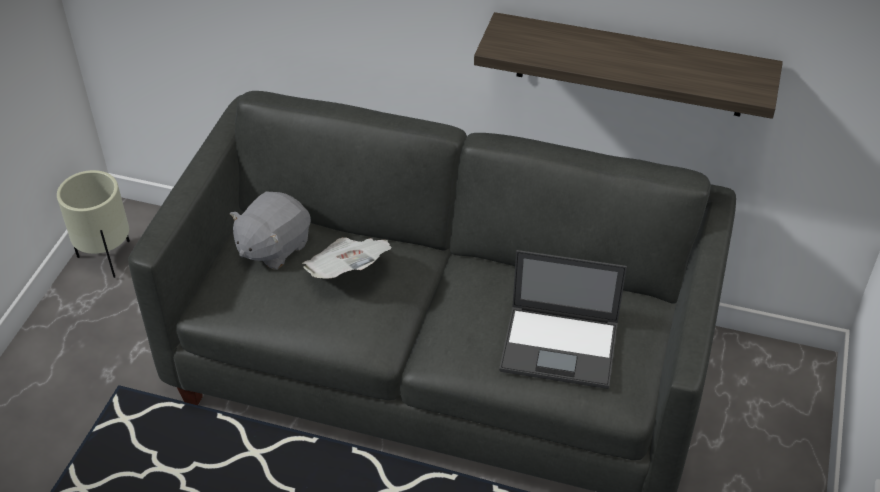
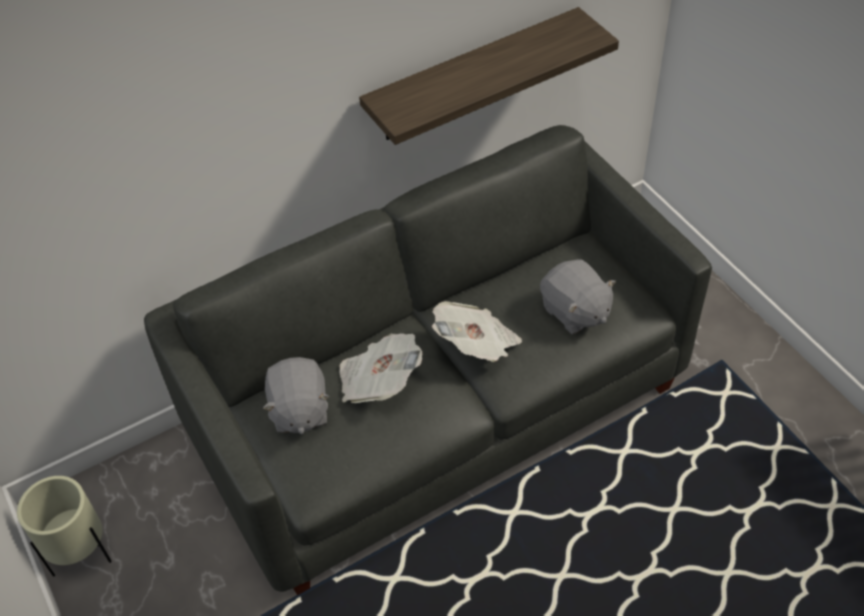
camera: 45 degrees left, 5 degrees up
laptop [499,250,627,389] -> grey plush toy [540,259,616,334]
none -> newspaper [432,301,522,362]

